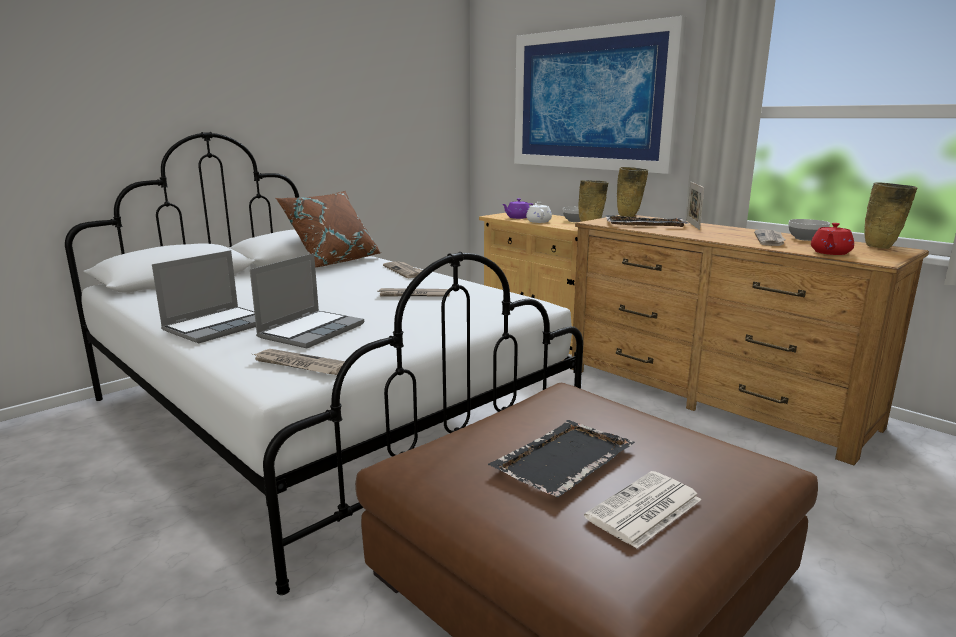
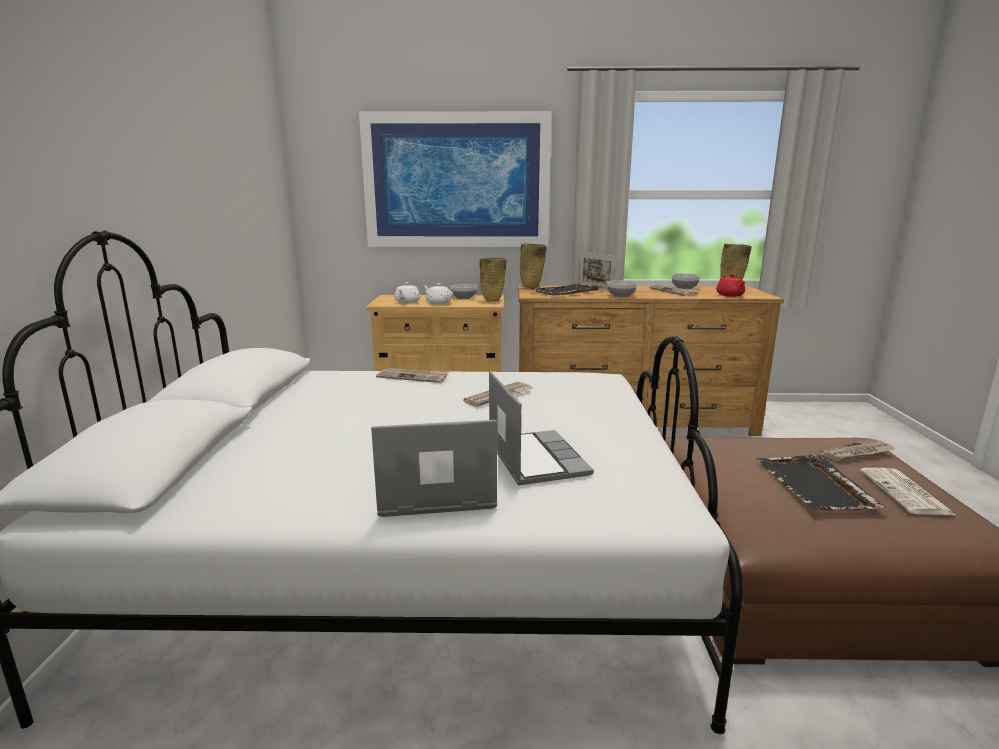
camera: 45 degrees left, 0 degrees up
laptop [152,250,256,343] -> laptop turned 90 degrees counterclockwise [371,420,497,517]
newspaper [253,349,345,375] -> newspaper moved to [820,439,895,461]
brown pillow [275,191,381,268] -> none
purple teapot [502,198,533,219] -> white teapot [394,282,420,304]
none -> bowl [607,280,637,297]

